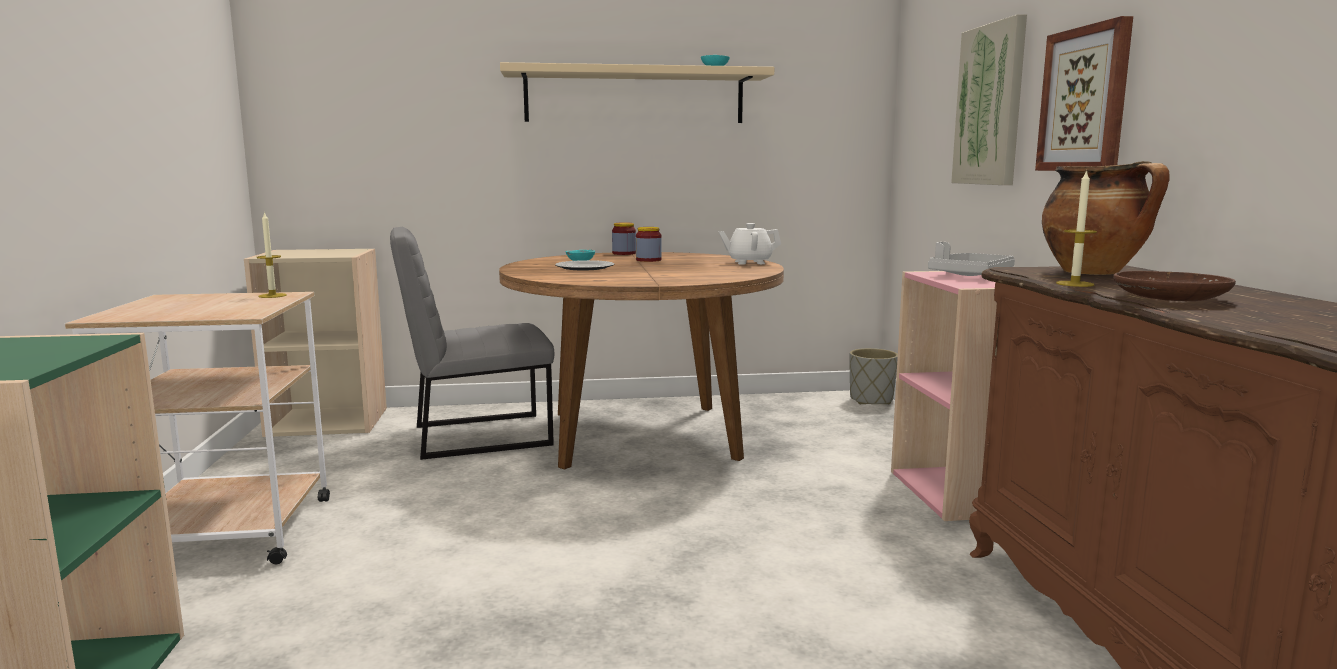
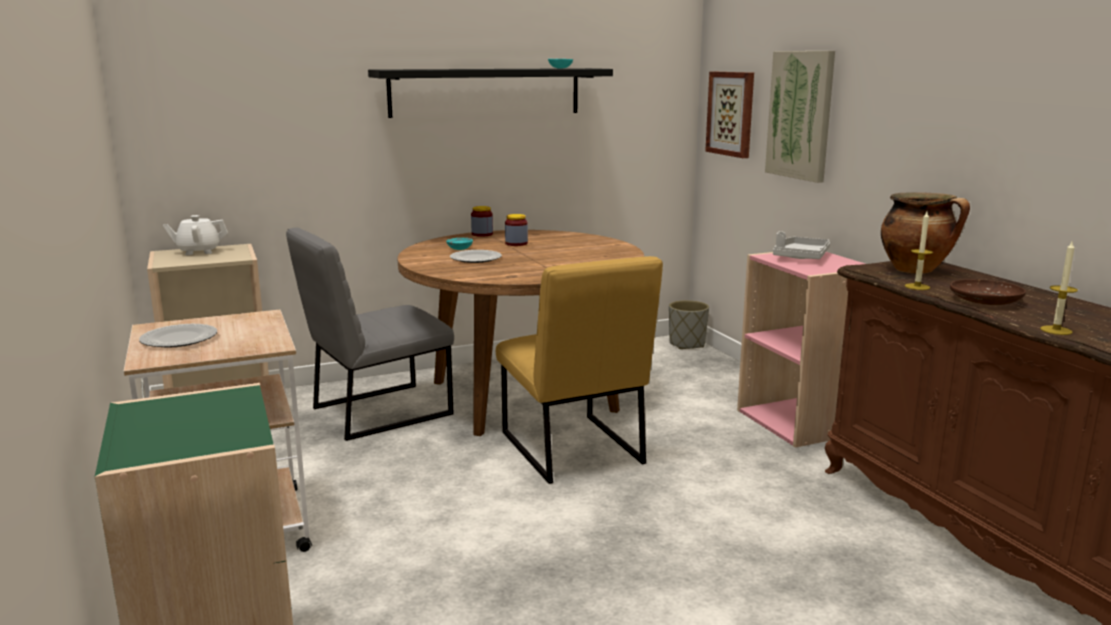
camera: 15 degrees left, 5 degrees up
candle [257,212,287,298] -> candle moved to [1040,242,1078,335]
beige shelf [500,62,774,123] -> black shelf [368,68,613,118]
white teapot [719,223,781,265] -> white teapot moved to [163,215,228,255]
picture [1035,16,1133,171] -> picture moved to [705,72,754,158]
none -> plate [139,324,217,348]
none -> yellow chair [496,256,663,484]

